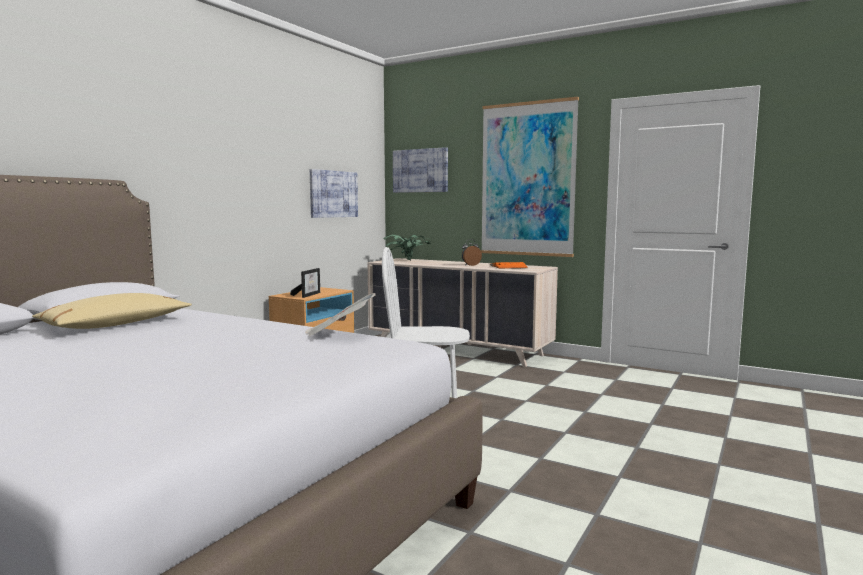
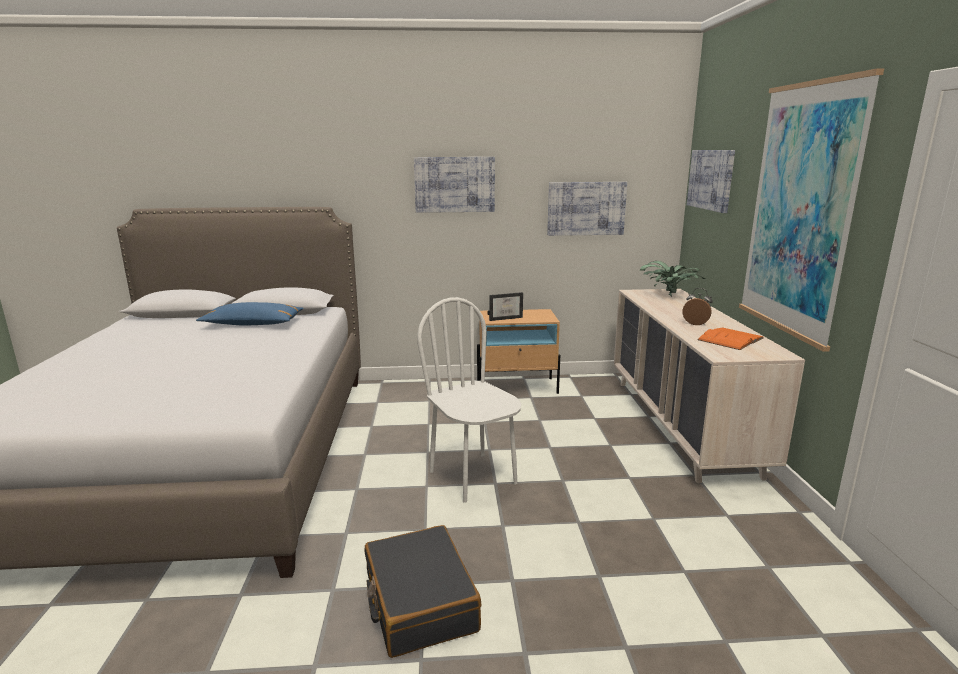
camera: 55 degrees right, 10 degrees up
beige pillow [32,293,192,329] -> blue pillow [196,302,304,325]
newspaper [305,293,376,336] -> none
none -> black suitcase [365,525,482,658]
none -> picture [414,157,495,213]

